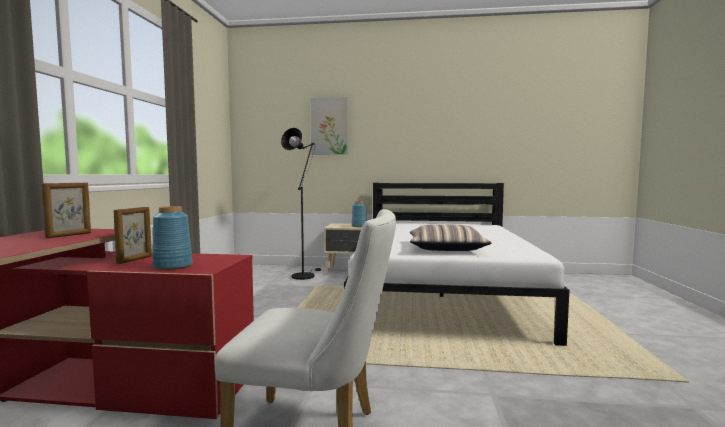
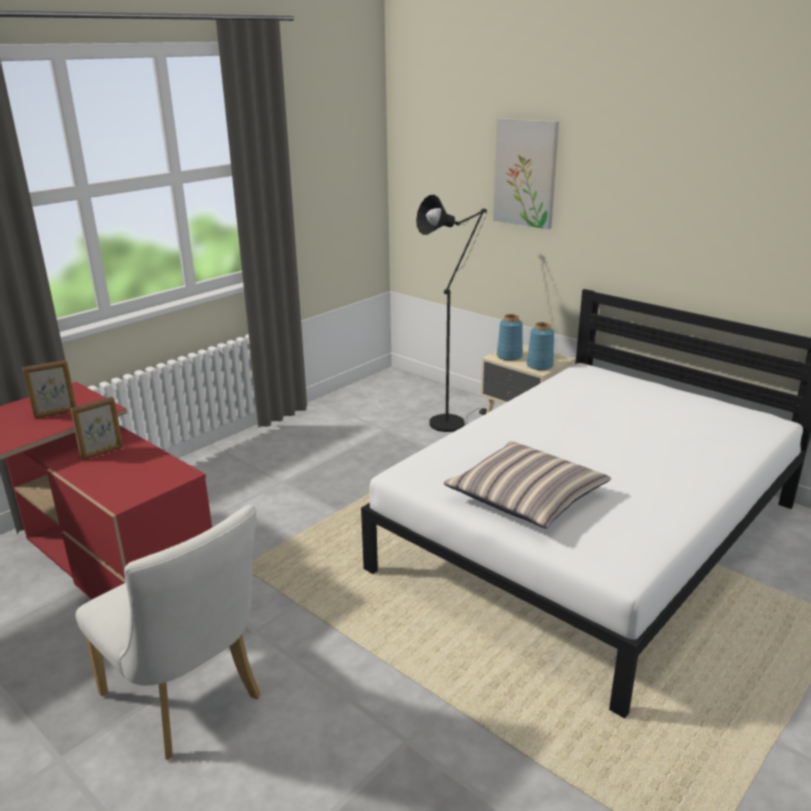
camera: 35 degrees right, 20 degrees up
blue vase [152,206,193,270] -> blue vase moved to [497,314,523,361]

